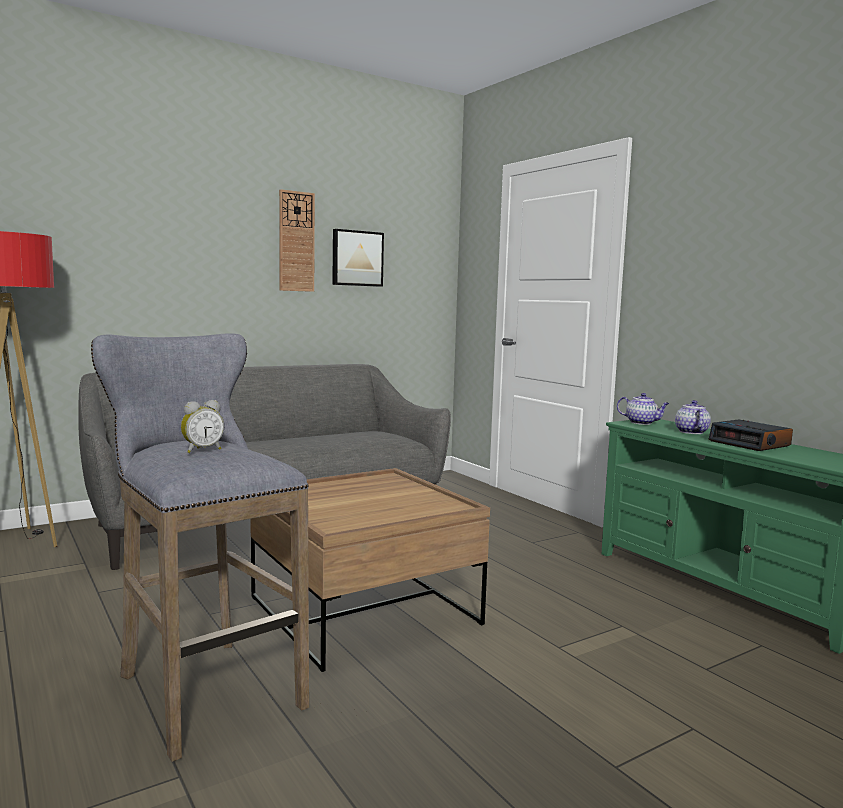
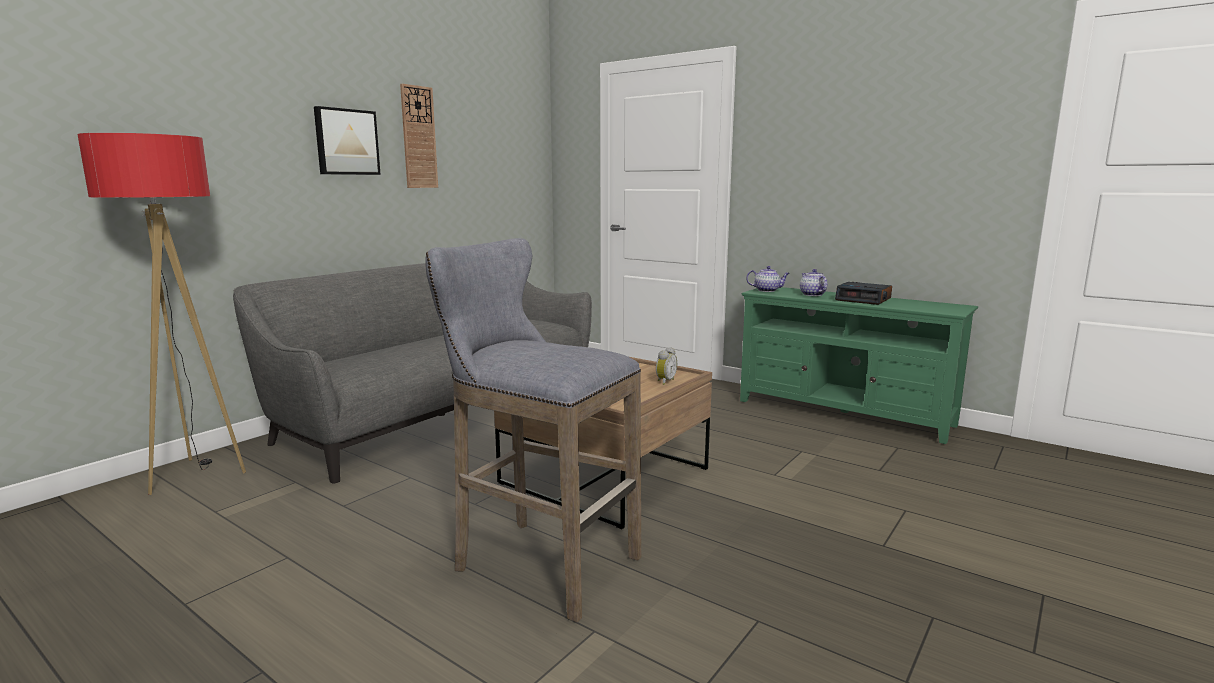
camera: 20 degrees left, 5 degrees up
alarm clock [181,400,224,453] -> alarm clock moved to [656,347,677,385]
picture [332,229,384,287] -> picture moved to [314,106,381,175]

